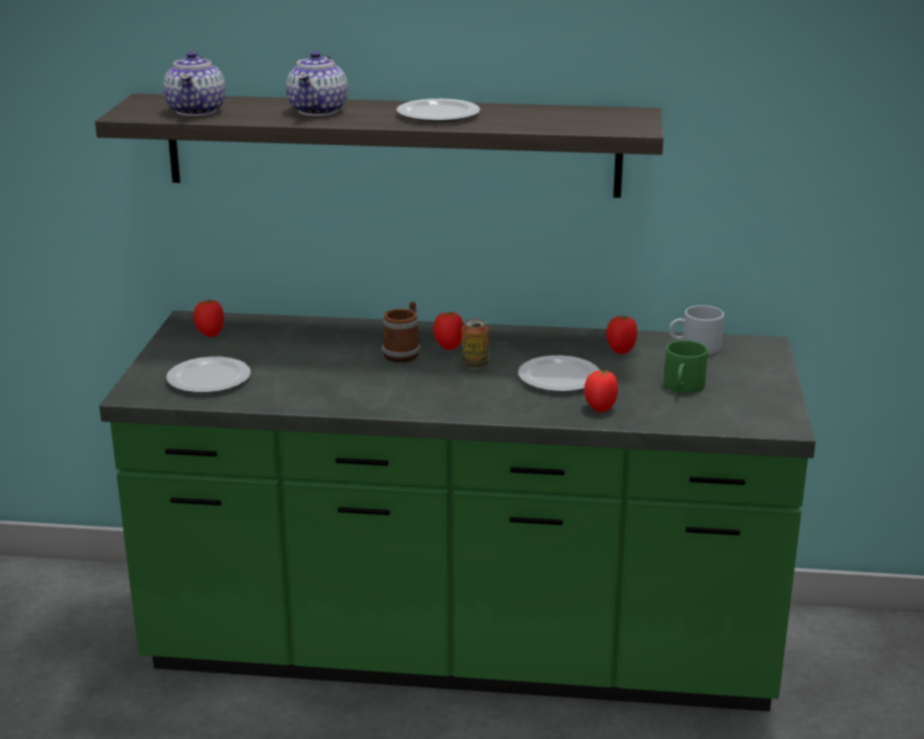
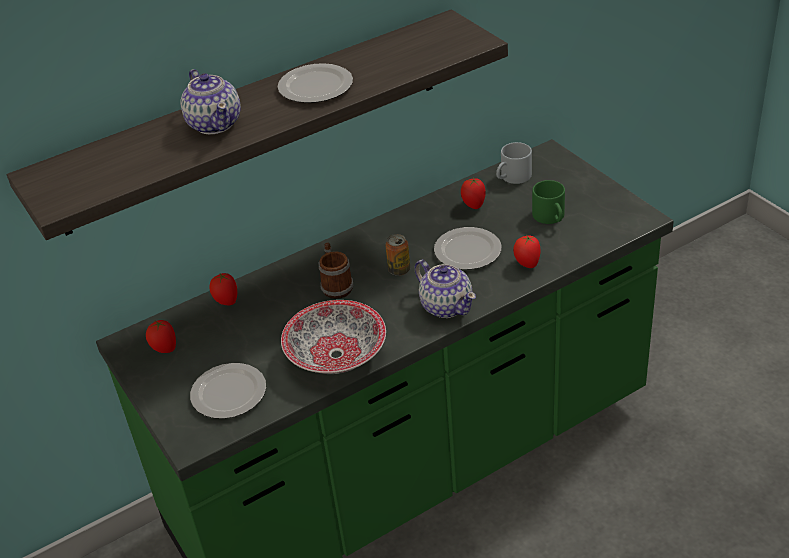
camera: 35 degrees left, 15 degrees up
teapot [163,51,226,116] -> teapot moved to [414,260,476,318]
tomato [433,312,463,350] -> tomato moved to [209,273,237,305]
none -> bowl [281,300,386,374]

